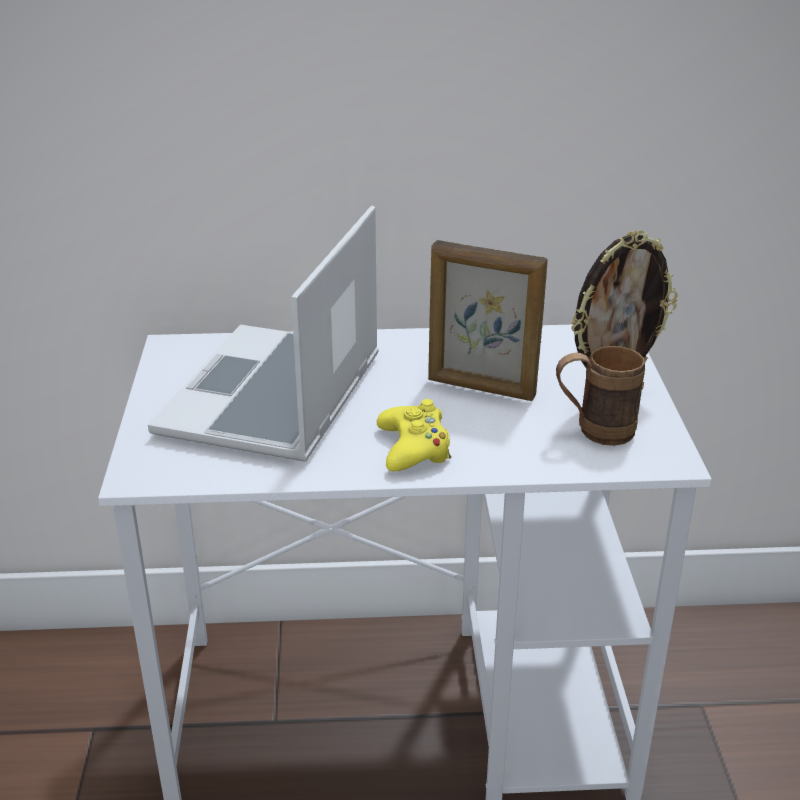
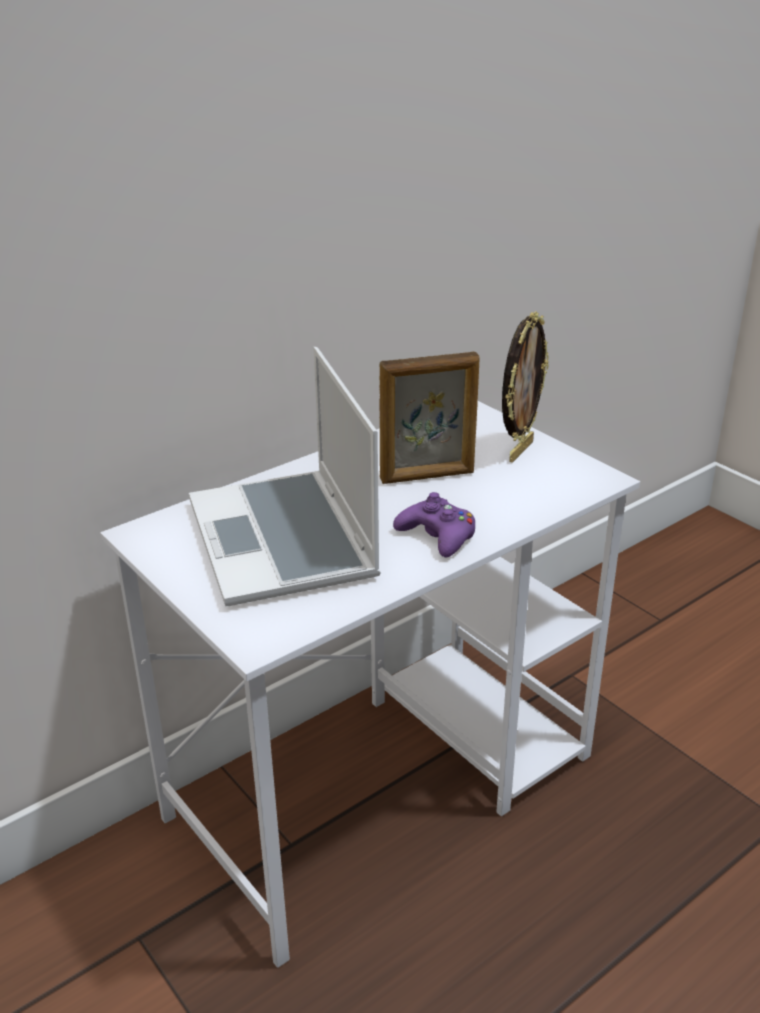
camera: 35 degrees left, 0 degrees up
yellow game controller [377,399,451,471] -> purple game controller [393,492,475,557]
brown mug [556,346,645,446] -> none

